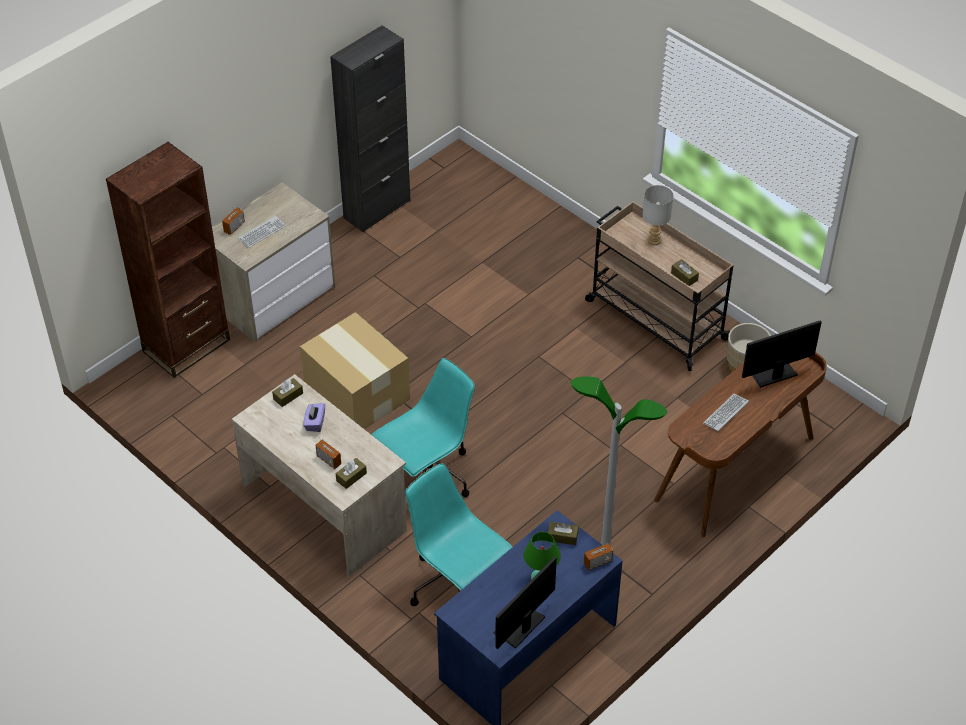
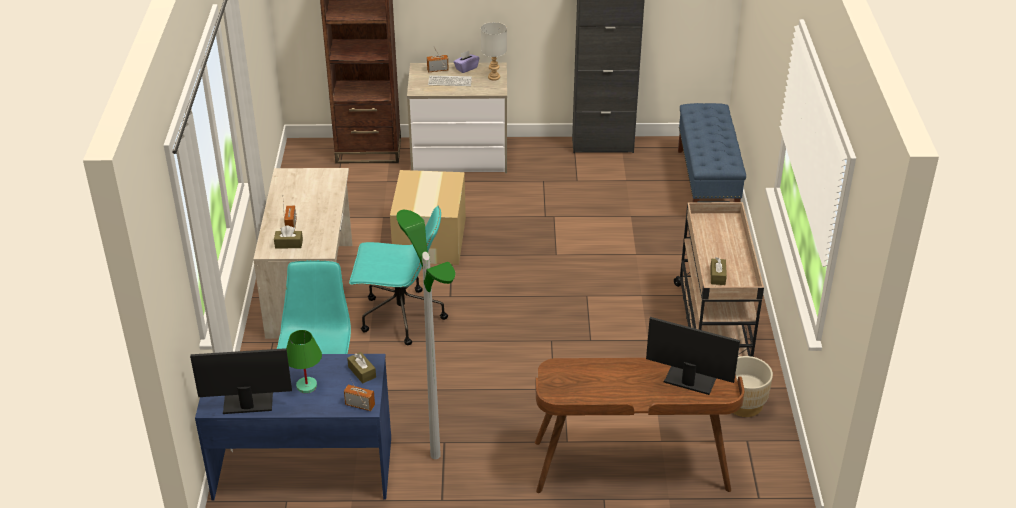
camera: 45 degrees right, 10 degrees down
brown tissue box [272,378,303,407] -> none
purple tissue box [303,403,325,432] -> purple tissue box moved to [453,51,479,73]
grey table lamp [642,185,673,245] -> grey table lamp moved to [481,22,507,81]
keyboard [703,394,749,432] -> none
none -> blue bench [678,103,746,202]

